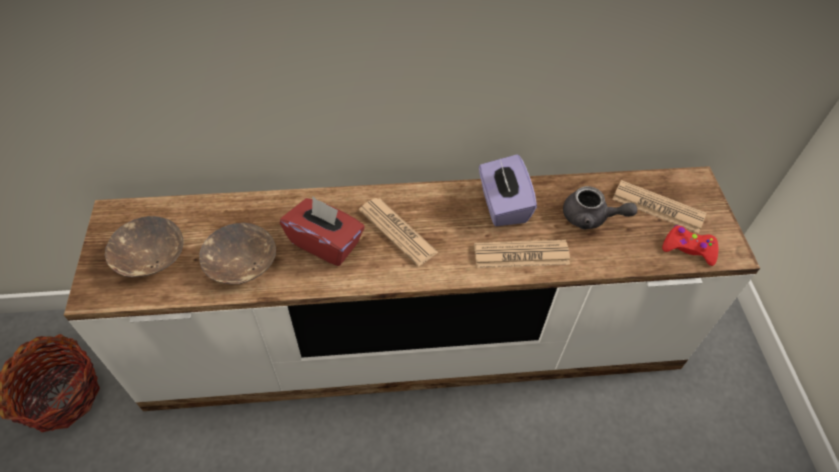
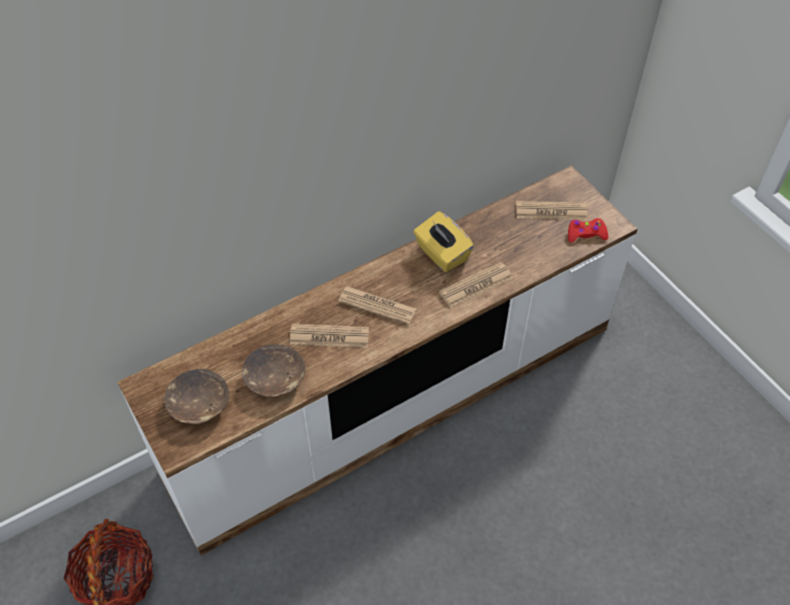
camera: 25 degrees left, 0 degrees up
red tissue box [280,197,365,266] -> newspaper [290,324,369,348]
purple tissue box [479,155,537,226] -> yellow tissue box [414,211,474,272]
grey teapot [563,186,637,230] -> none

